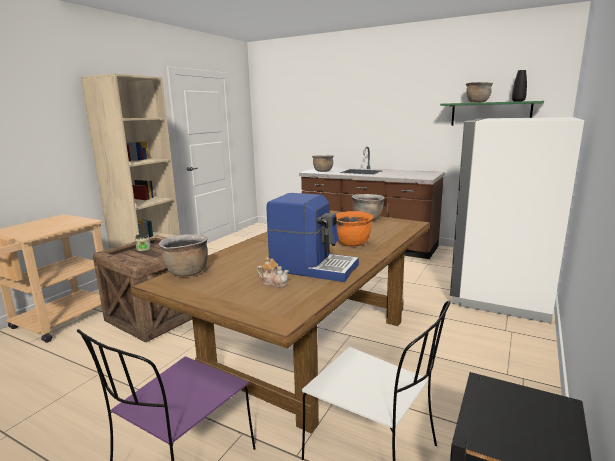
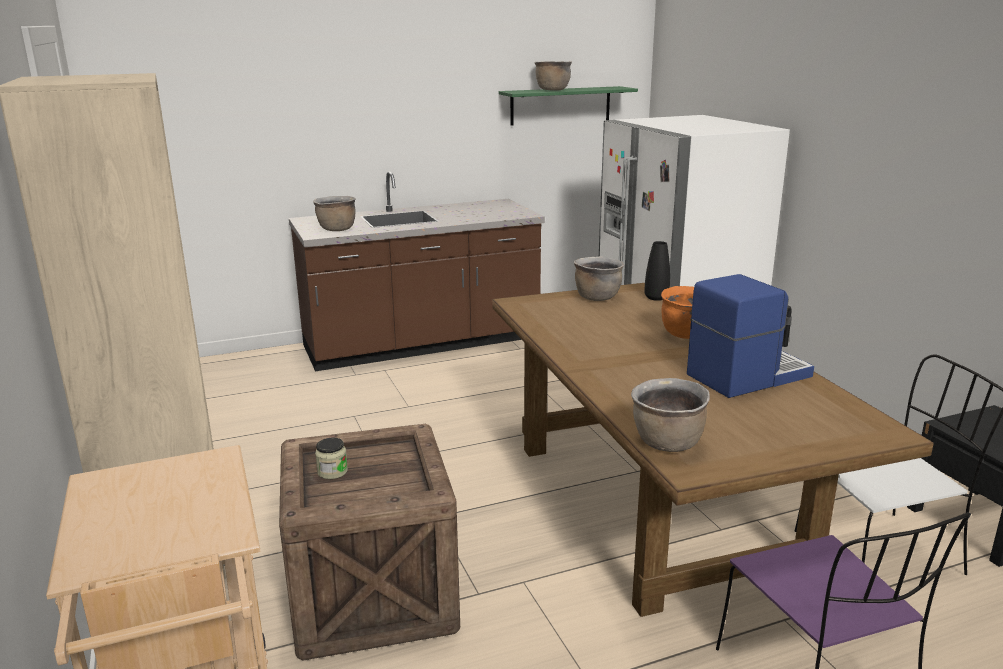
camera: 50 degrees left, 5 degrees up
teapot [257,257,289,288] -> none
black vase [512,70,527,102] -> black vase moved to [644,241,670,301]

